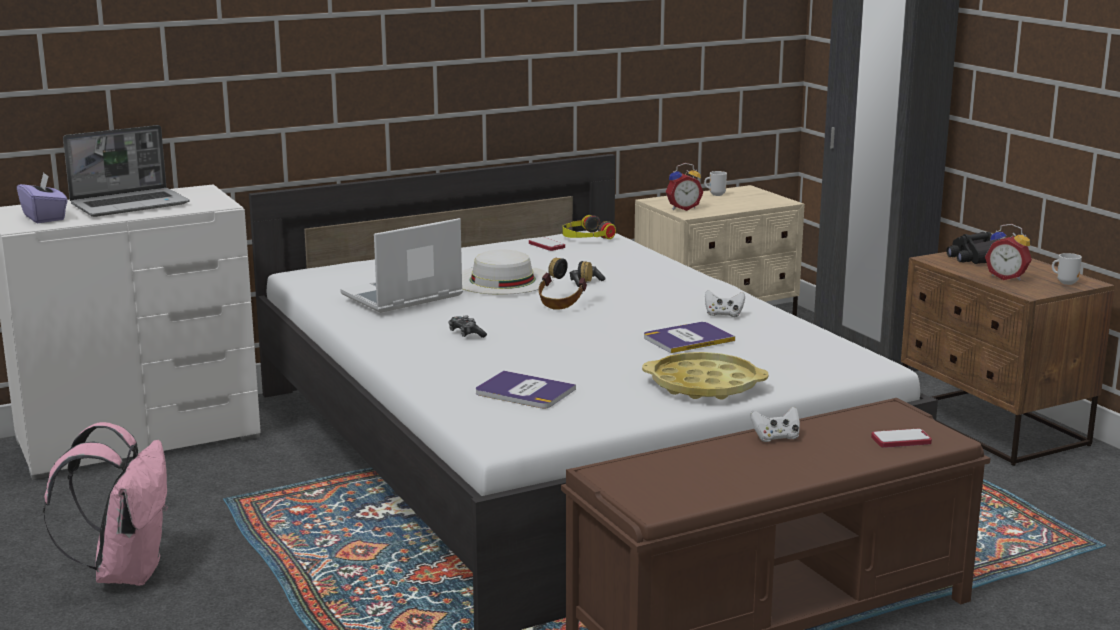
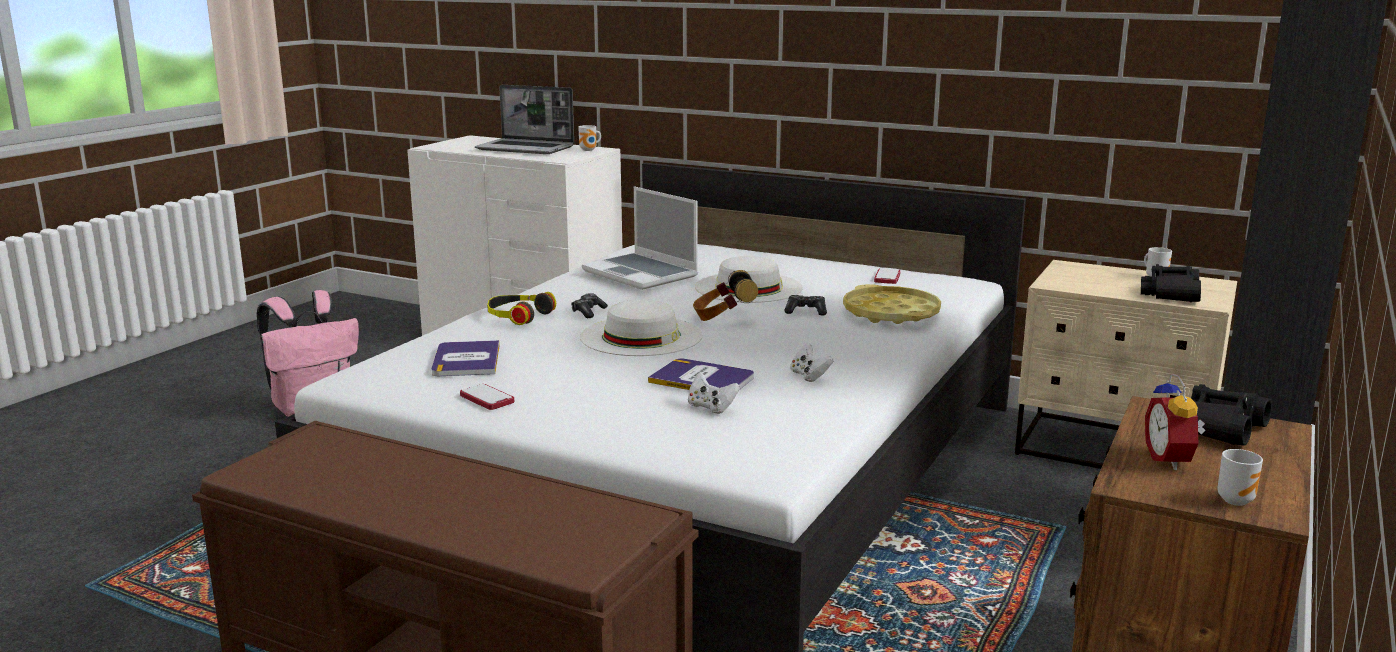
camera: 55 degrees right, 0 degrees up
purple tissue box [17,172,68,223] -> none
laptop [340,218,463,313] -> laptop turned 150 degrees counterclockwise [582,186,698,290]
headphones [562,215,616,239] -> headphones moved to [487,292,556,325]
yellow tray [642,352,768,400] -> yellow tray moved to [843,284,941,324]
alarm clock [666,163,703,211] -> none
white game controller [750,407,800,442] -> white game controller moved to [688,372,740,414]
phone [871,429,932,448] -> phone moved to [460,384,514,410]
none -> mug [578,125,601,151]
none -> white hat [580,300,703,356]
none -> black binoculars [1141,264,1201,302]

